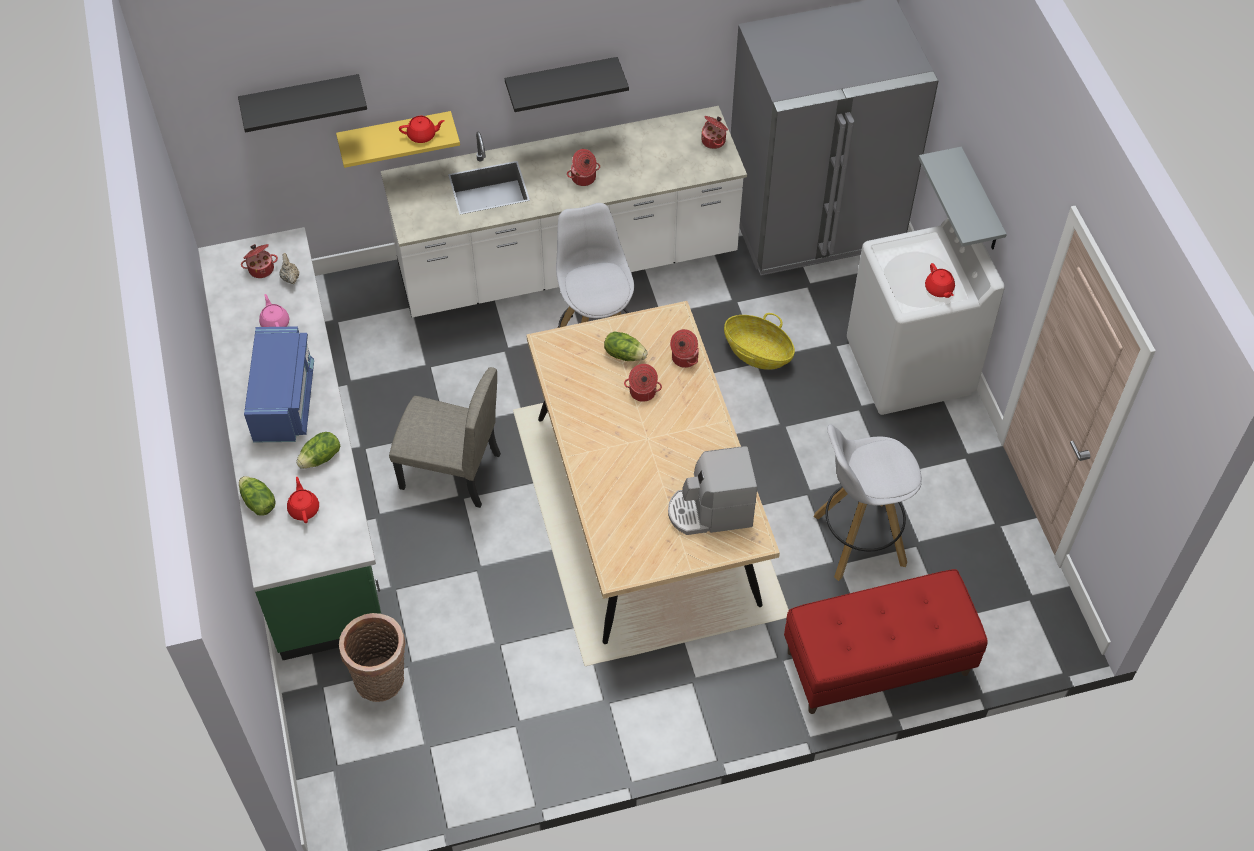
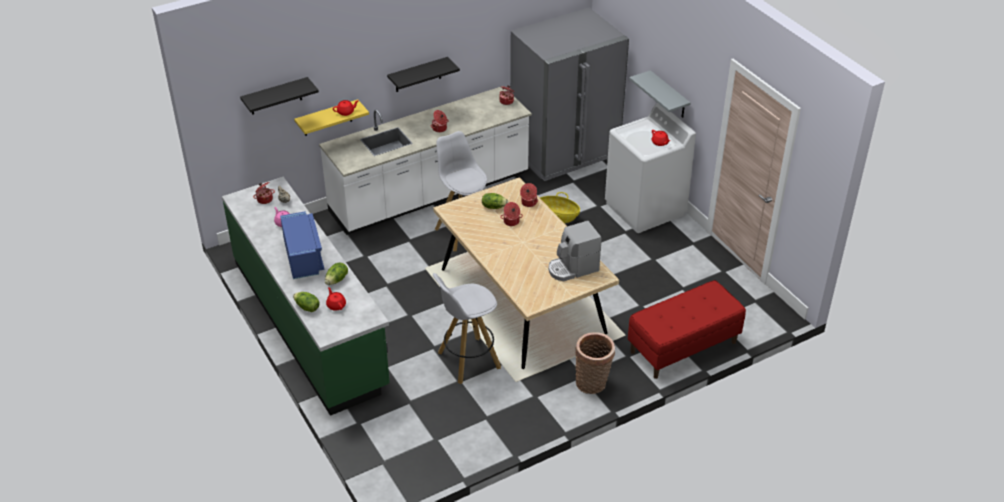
camera: 15 degrees left, 15 degrees down
basket [339,613,405,702] -> basket moved to [575,332,615,394]
beige chair [389,367,501,508] -> none
white stool [814,424,922,581] -> white stool moved to [433,273,501,384]

